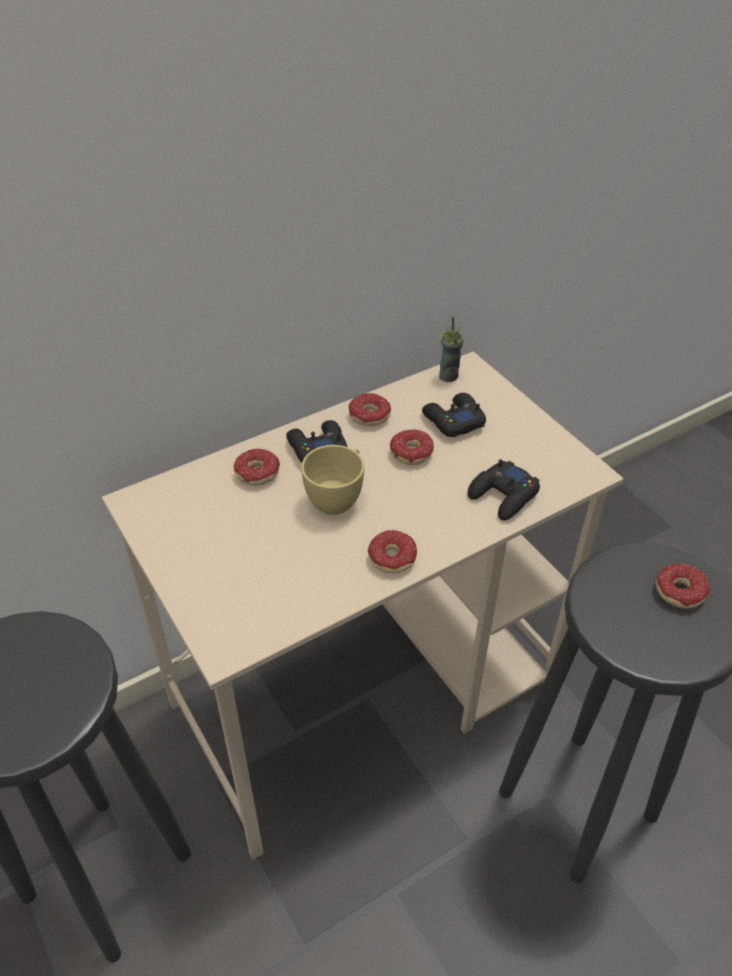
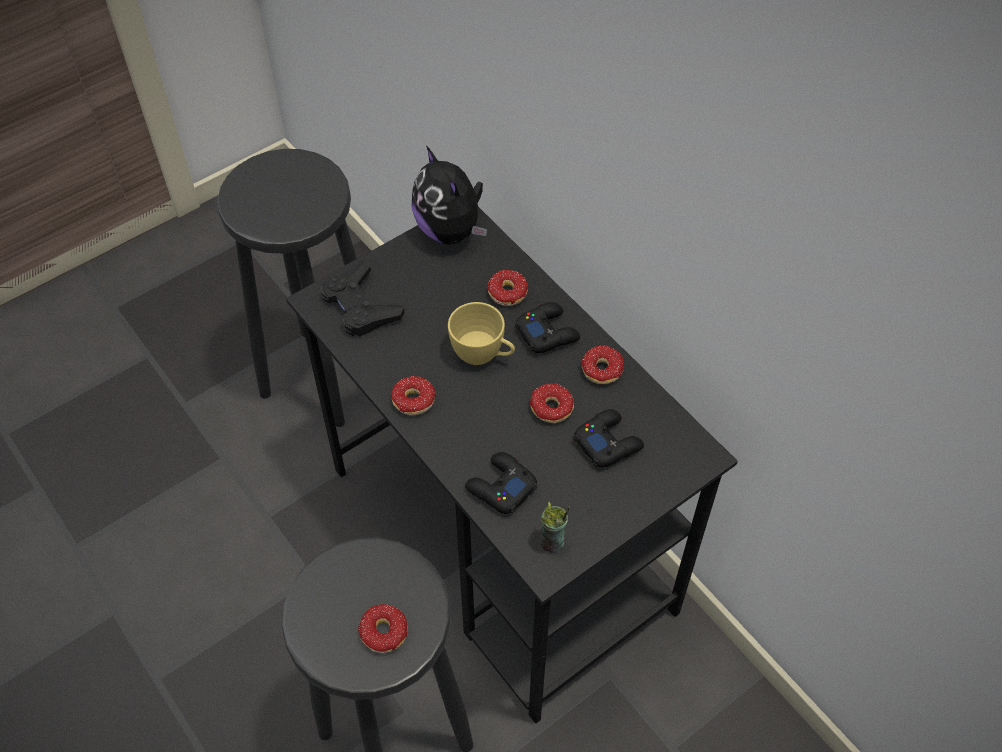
camera: 85 degrees right, 10 degrees up
beige desk [102,351,624,860] -> black desk [286,207,738,724]
cup [439,317,464,382] -> cup moved to [540,502,570,554]
none -> black game controller [321,259,405,336]
none -> plush toy [411,146,487,245]

